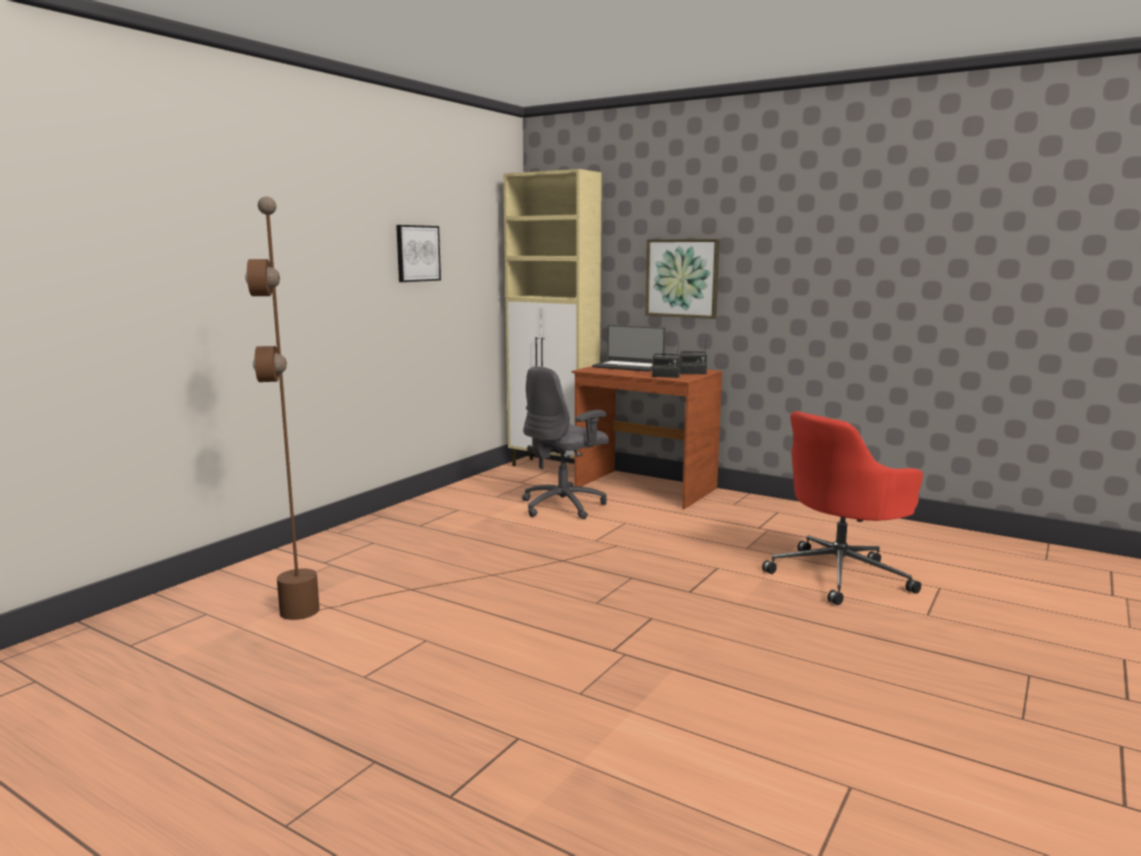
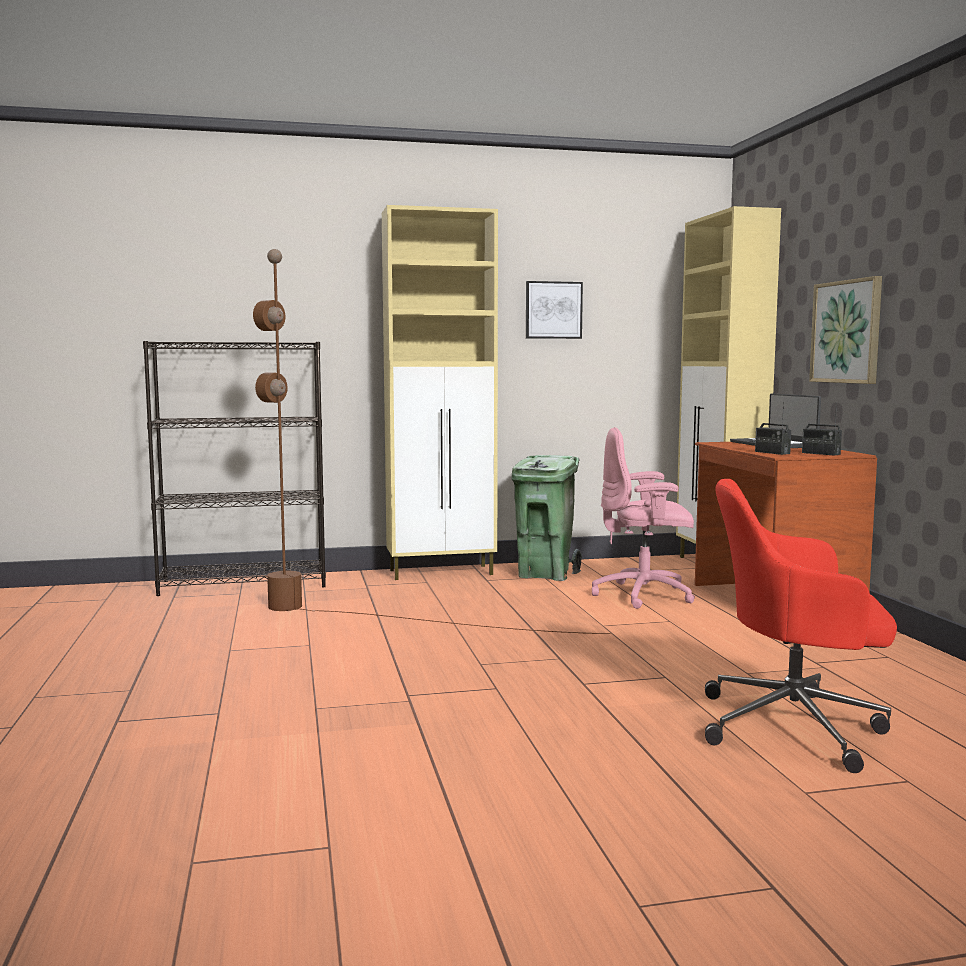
camera: 45 degrees right, 5 degrees down
grey office chair [522,366,609,519] -> pink office chair [592,427,695,609]
none -> black bookcase [143,341,326,596]
none -> beige cabinet [382,205,498,580]
none -> green trash can [511,455,582,581]

